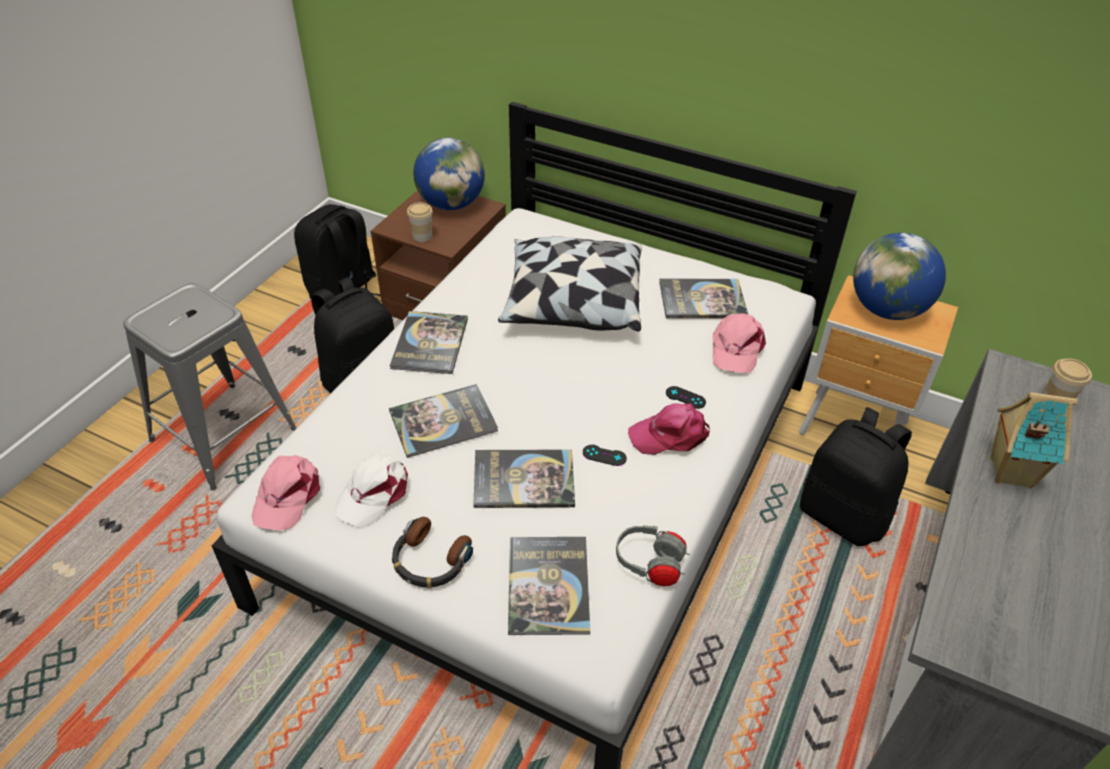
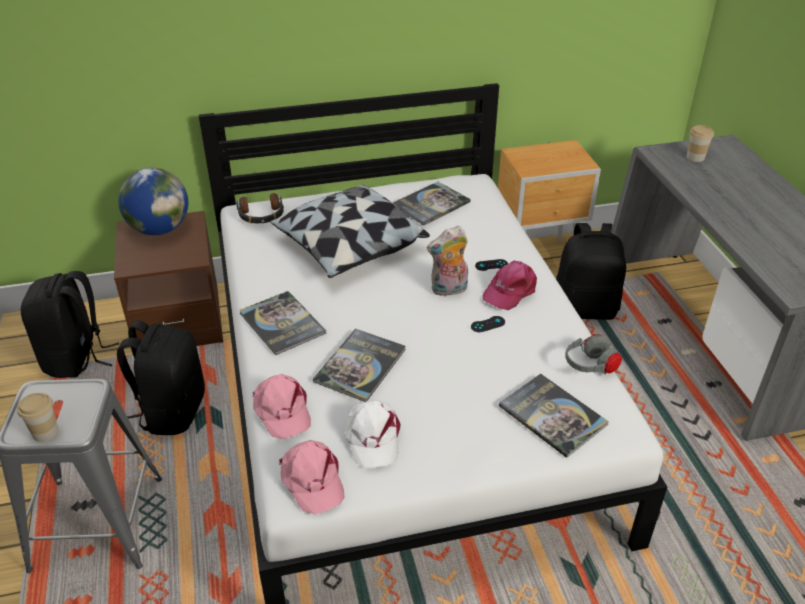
camera: 40 degrees left, 5 degrees down
headphones [392,517,473,588] -> headphones moved to [236,193,284,223]
cup [407,202,433,242] -> cup moved to [17,393,59,442]
book [473,449,575,508] -> none
pink cap [713,313,766,373] -> pink cap moved to [252,374,311,439]
globe [853,233,946,320] -> none
toy house [990,392,1078,489] -> none
none -> plush toy [427,226,468,297]

